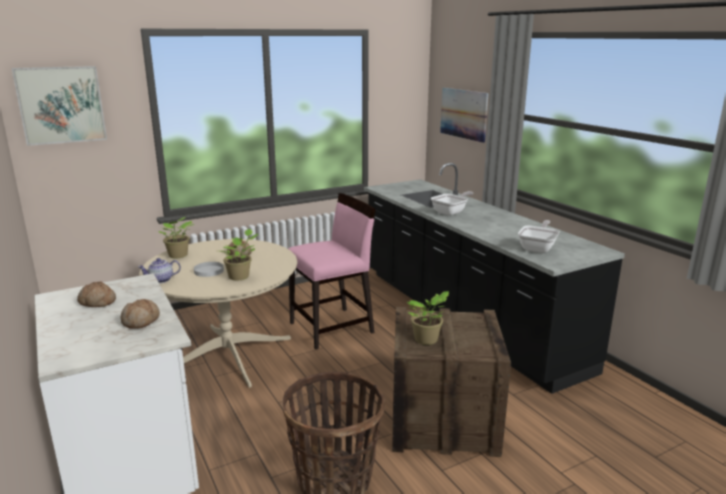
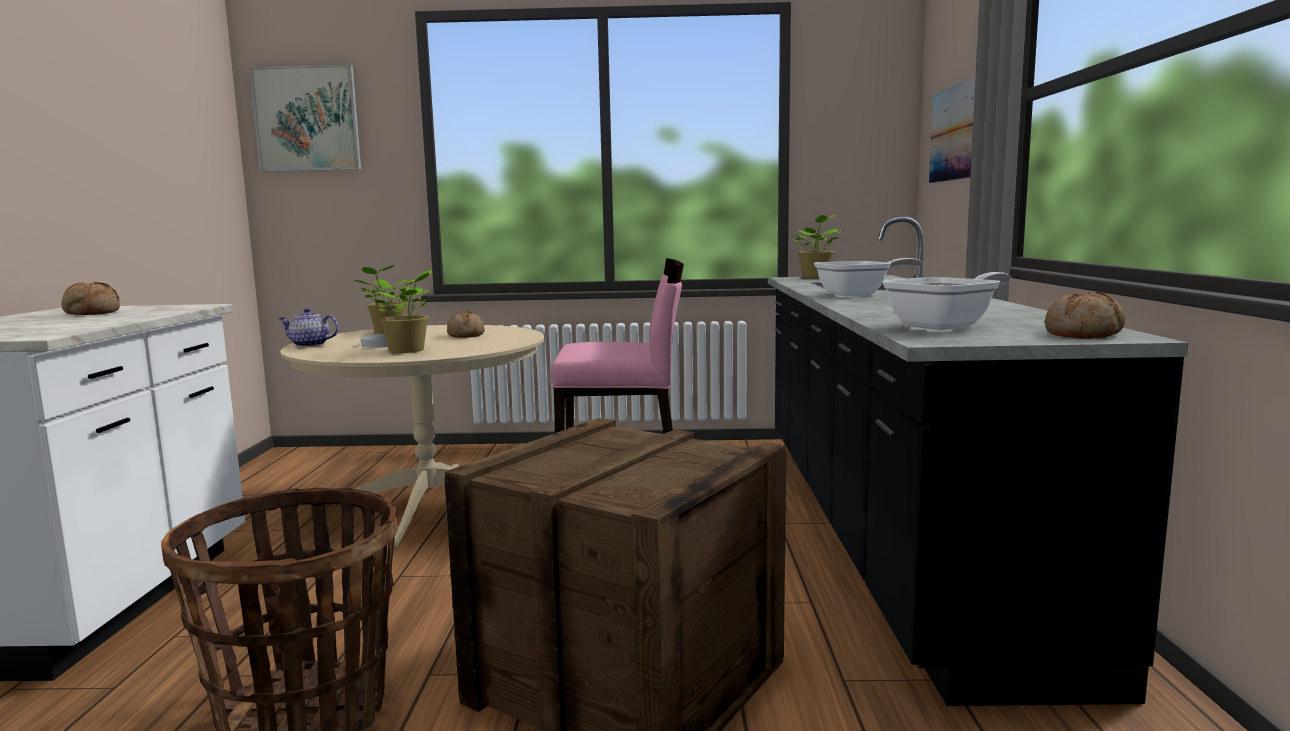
camera: 30 degrees right, 10 degrees down
bread [121,299,160,329] -> bread moved to [1045,292,1125,338]
potted plant [407,291,449,345] -> potted plant moved to [794,214,842,278]

